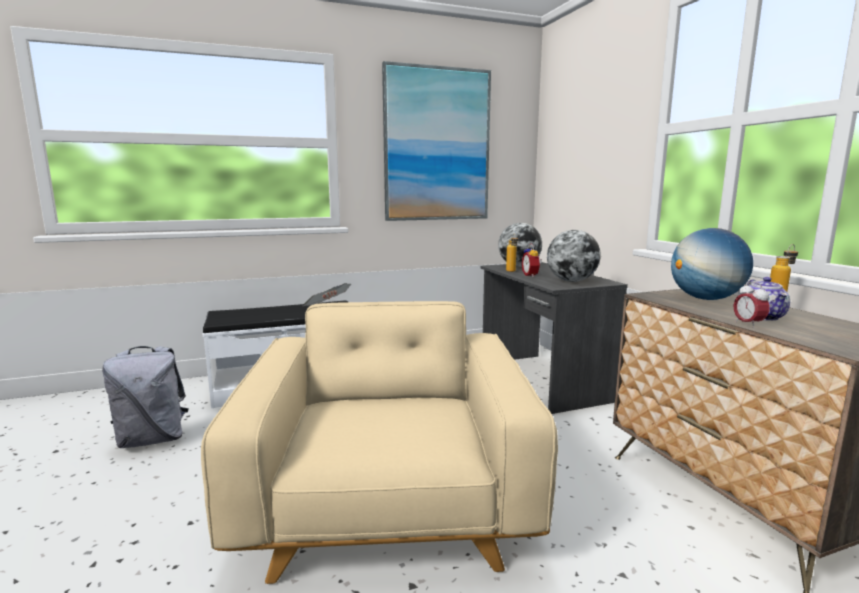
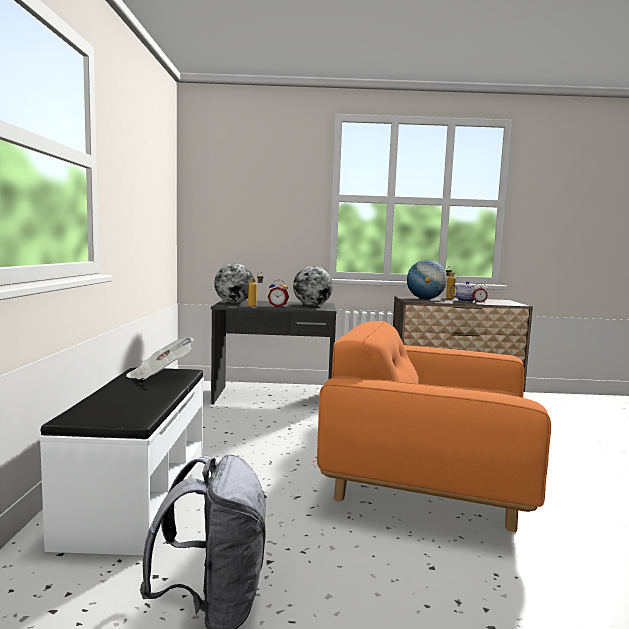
camera: 70 degrees left, 5 degrees down
beige armchair [201,301,558,584] -> orange armchair [317,321,551,532]
picture [382,61,491,221] -> none

